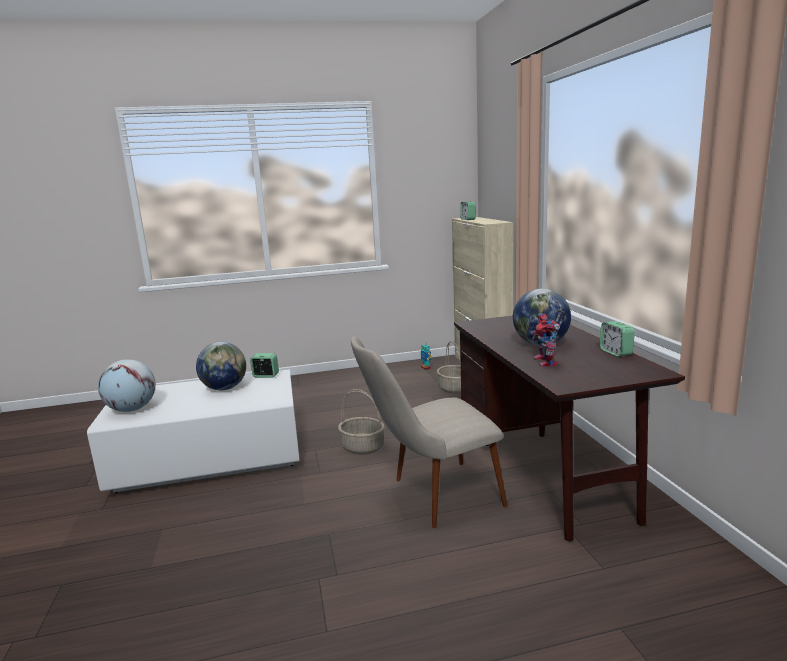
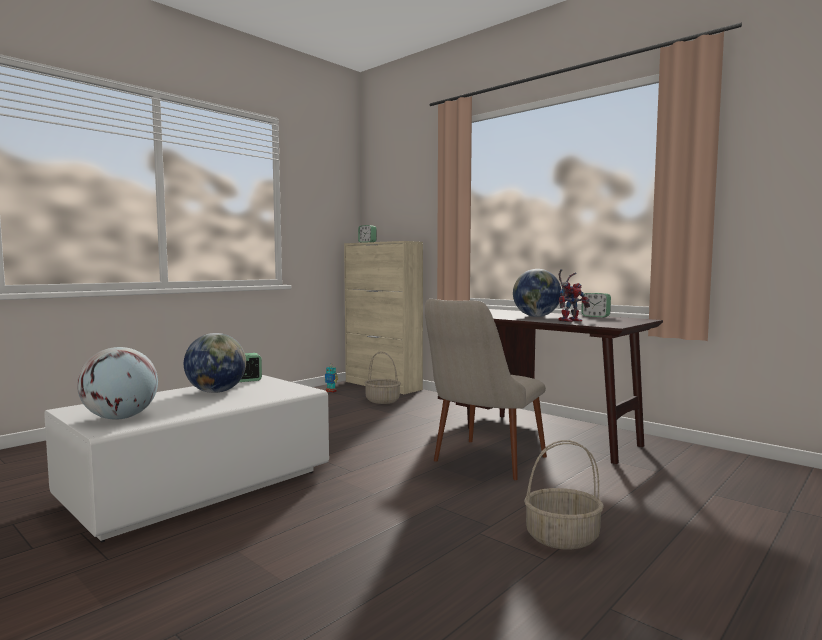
camera: 35 degrees left, 10 degrees down
basket [338,389,385,454] -> basket moved to [524,440,604,550]
toy robot [530,300,565,367] -> toy robot turned 90 degrees counterclockwise [559,269,590,322]

